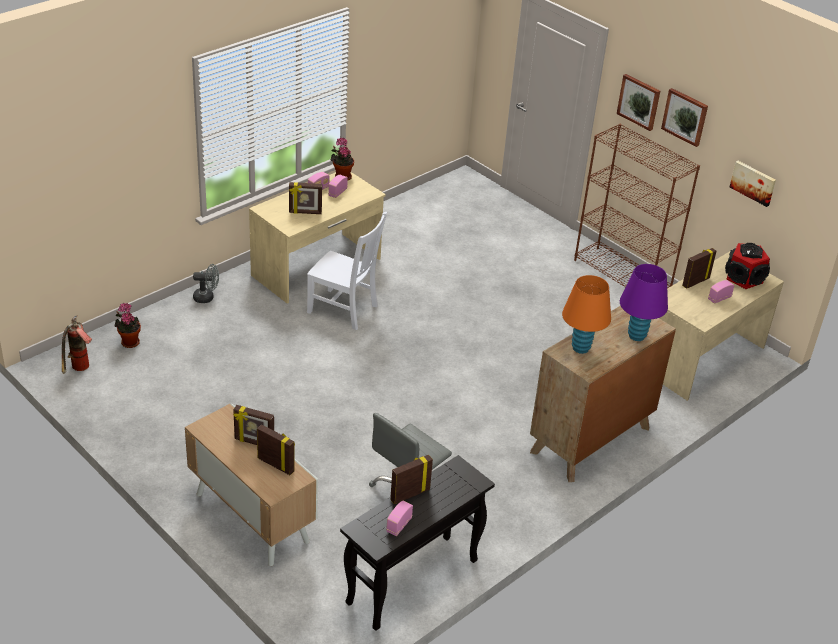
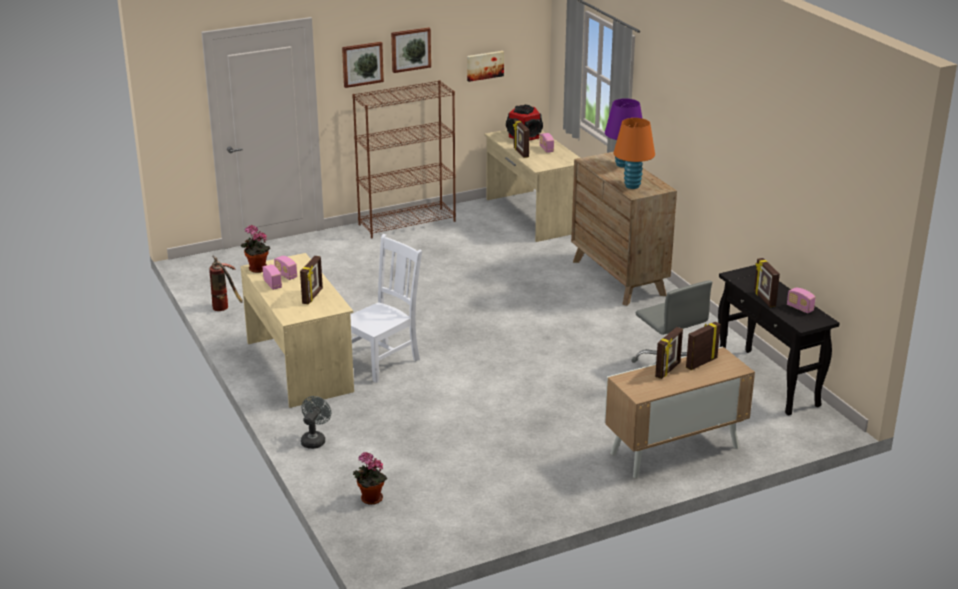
camera: 70 degrees left, 10 degrees down
fire extinguisher [62,316,92,374] -> fire extinguisher moved to [209,255,243,311]

